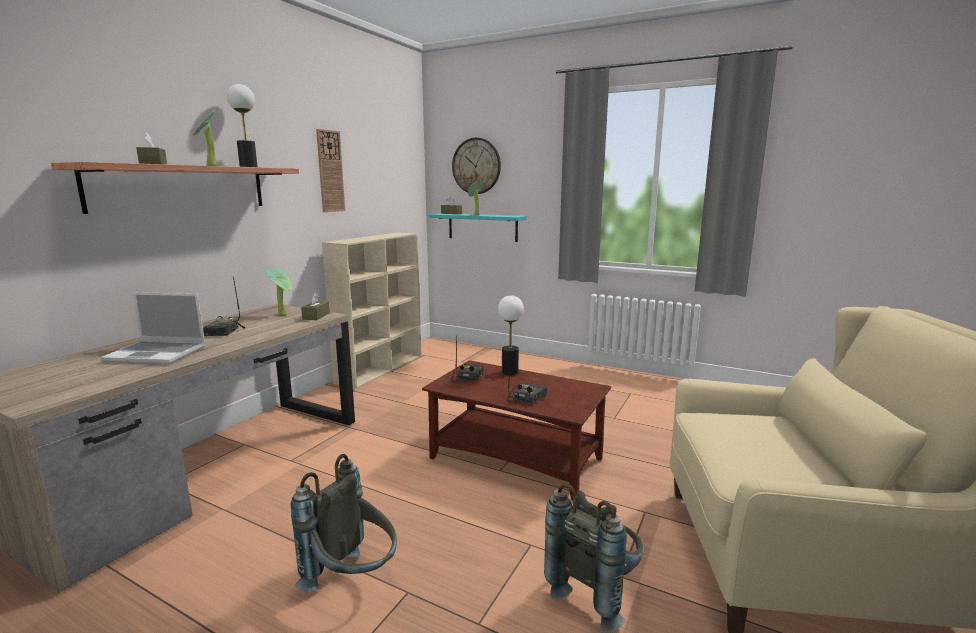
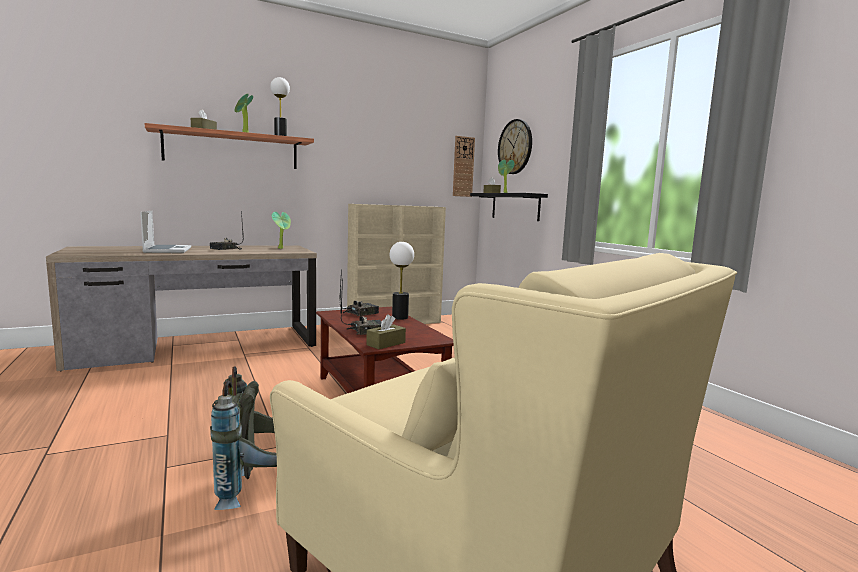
camera: 35 degrees right, 5 degrees down
laptop [100,292,206,364] -> laptop turned 150 degrees counterclockwise [140,211,191,253]
grey backpack [291,454,397,591] -> none
brown tissue box [301,292,330,320] -> brown tissue box moved to [366,314,406,349]
wall clock [316,129,345,212] -> wall clock moved to [453,136,475,197]
turquoise shelf [428,213,527,242] -> black shelf [470,193,548,221]

